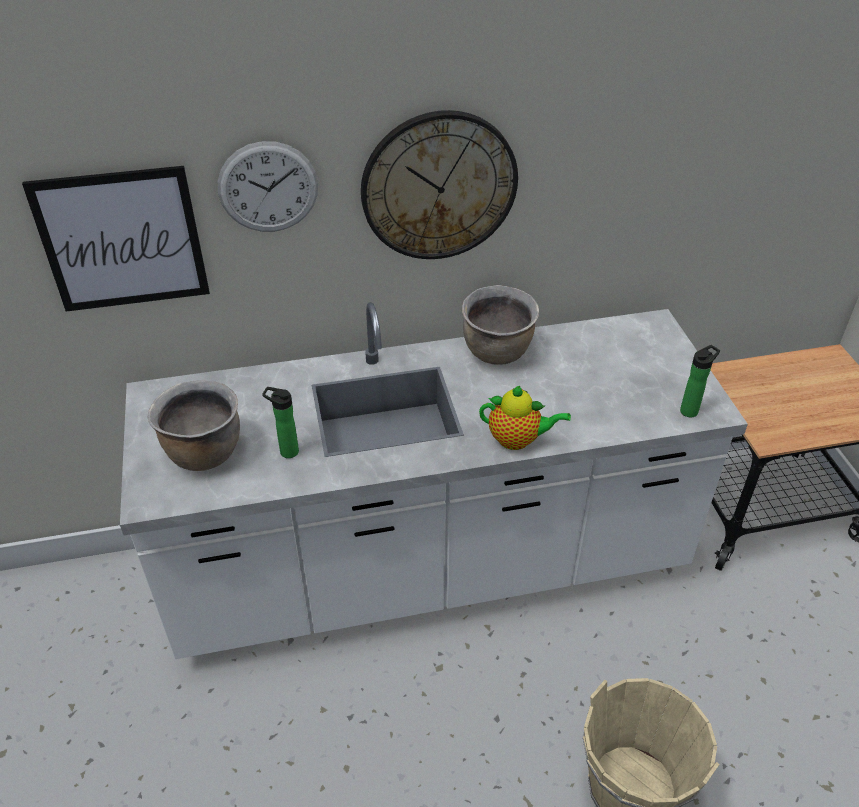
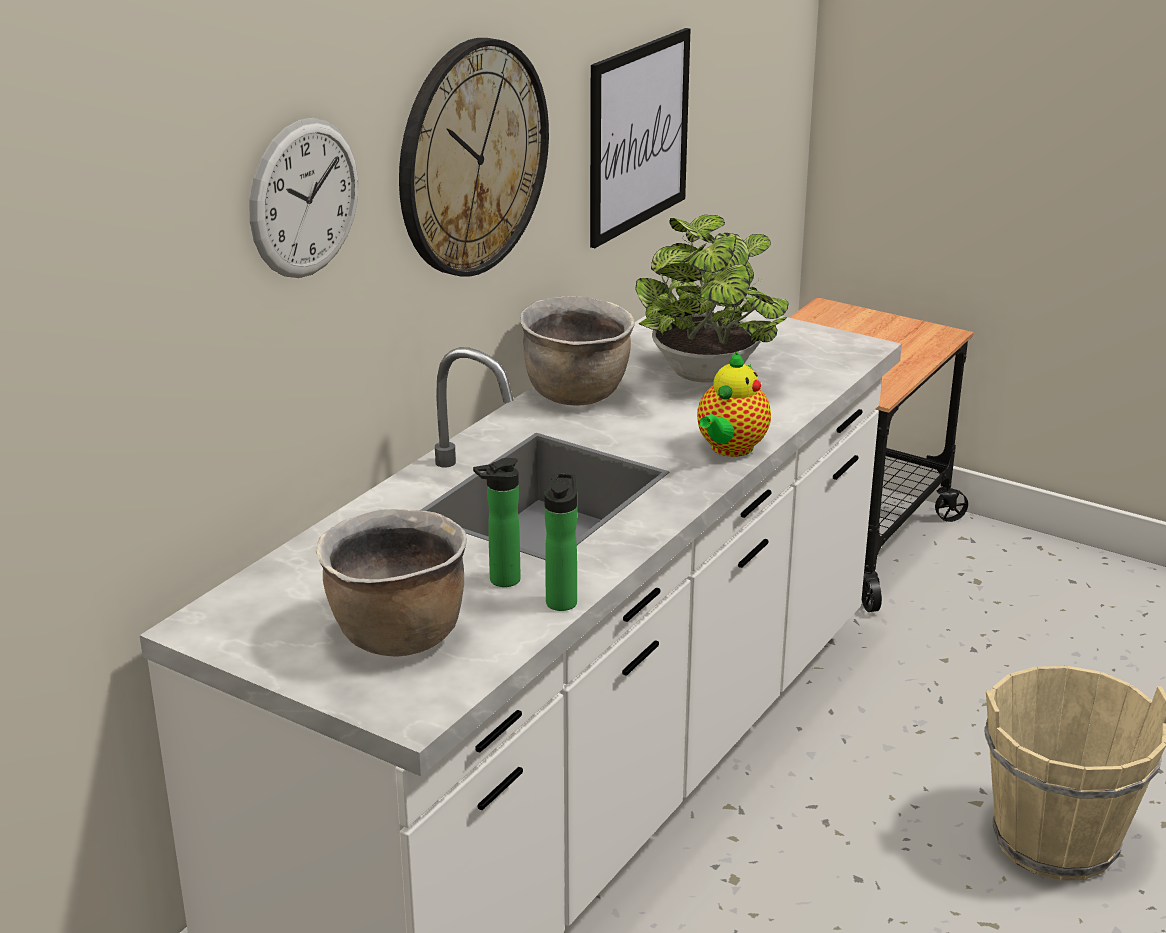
camera: 45 degrees left, 15 degrees down
picture [22,166,210,312] -> picture moved to [590,28,690,248]
teapot [479,386,571,450] -> teapot turned 150 degrees clockwise [697,351,771,457]
bottle [680,345,720,417] -> bottle moved to [544,472,577,611]
none -> potted plant [635,215,789,383]

